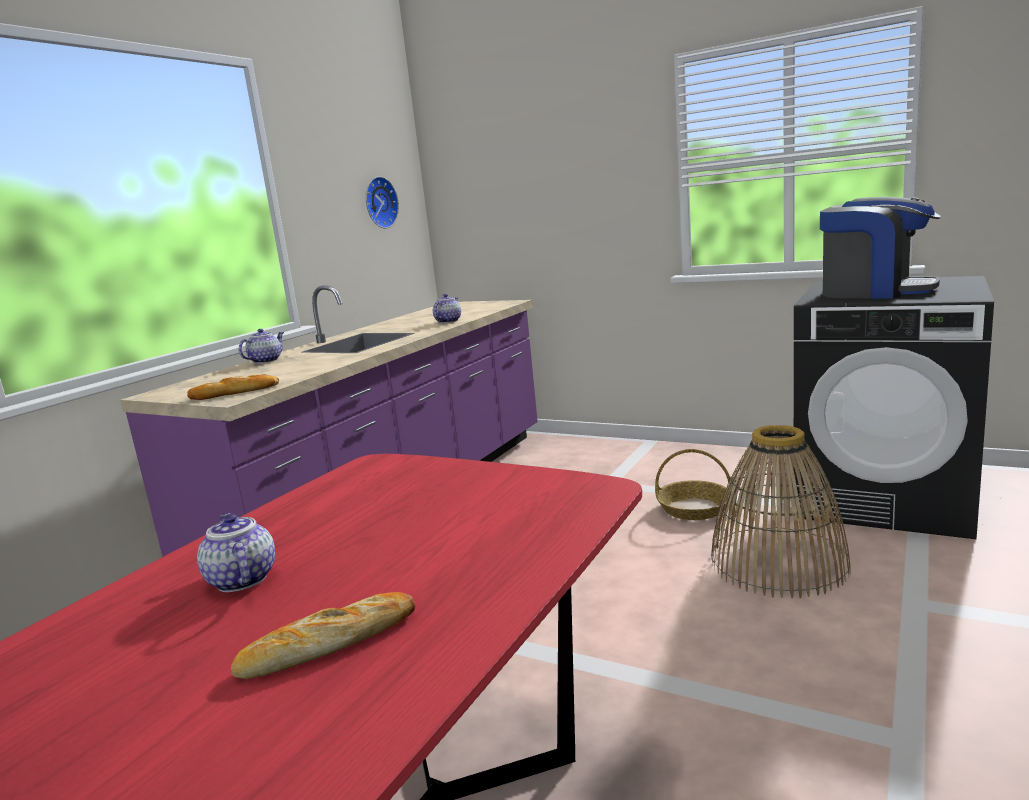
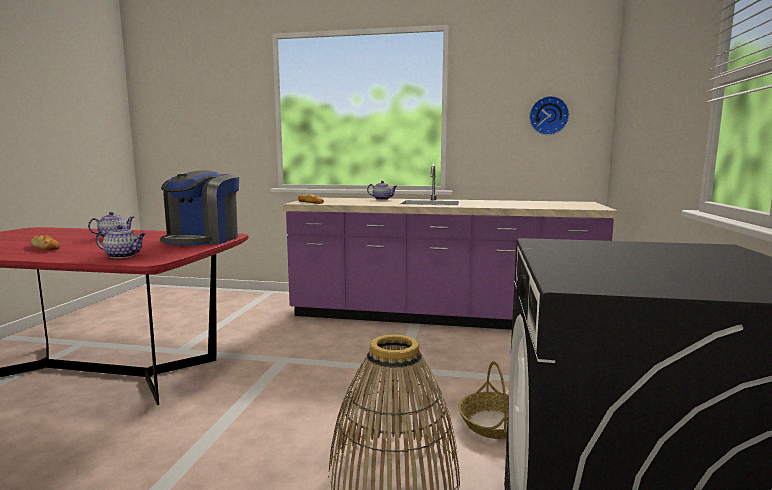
camera: 70 degrees right, 5 degrees down
teapot [433,294,461,323] -> teapot moved to [96,225,146,258]
coffee machine [820,197,941,299] -> coffee machine moved to [160,170,239,246]

